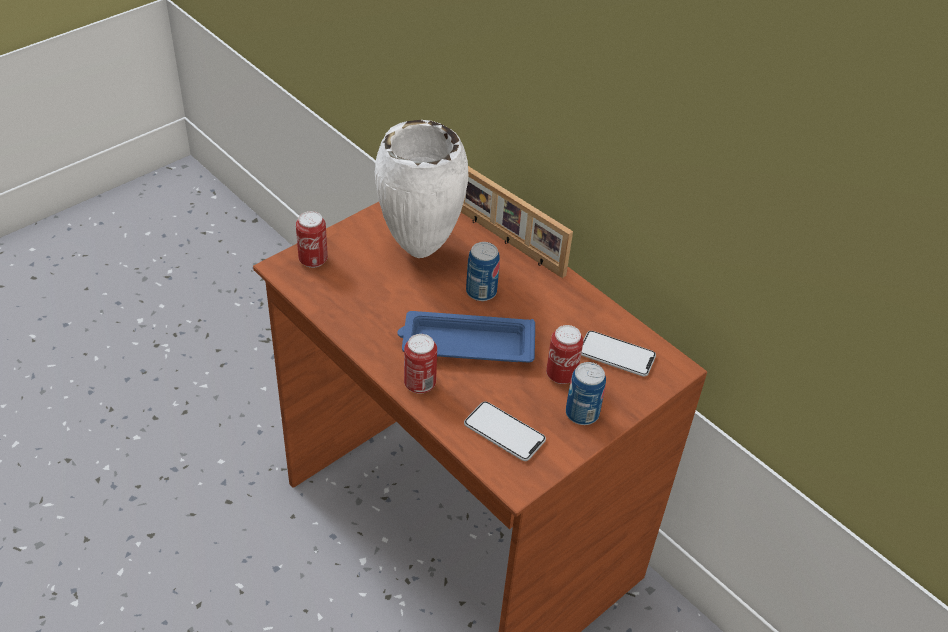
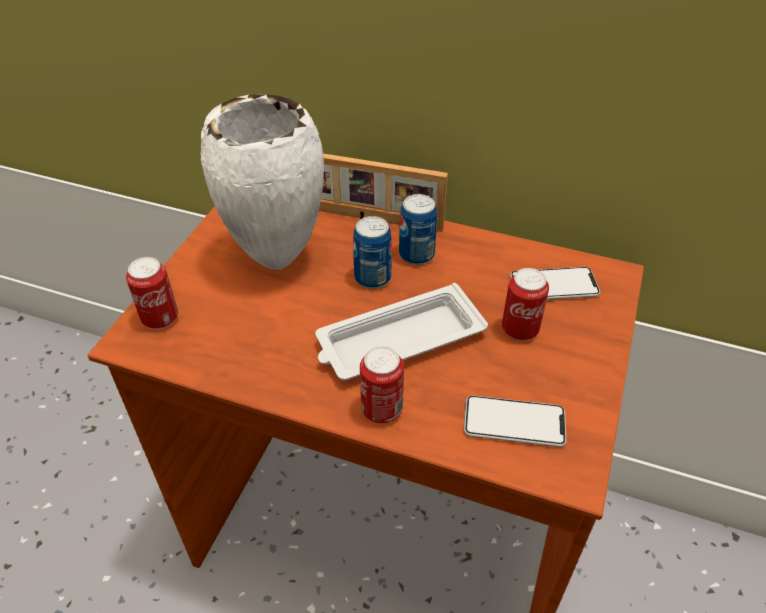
camera: 25 degrees left, 0 degrees up
blue tray [397,311,535,363] -> white tray [315,283,488,380]
can [566,362,606,425] -> can moved to [399,194,437,265]

